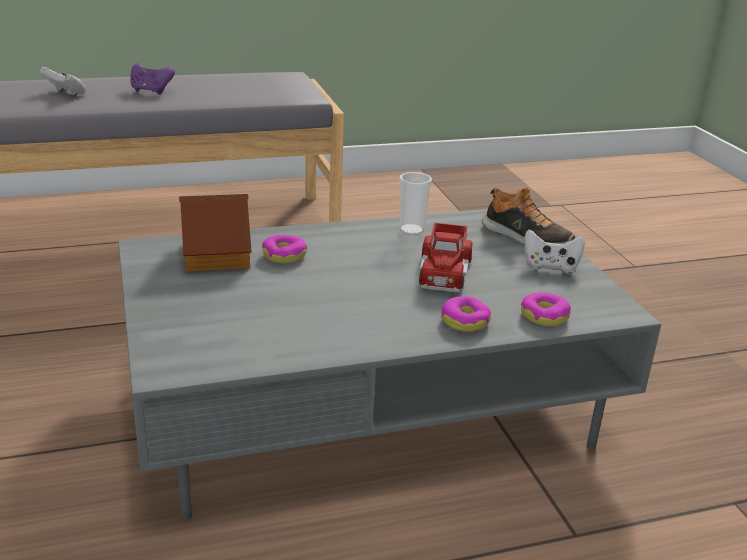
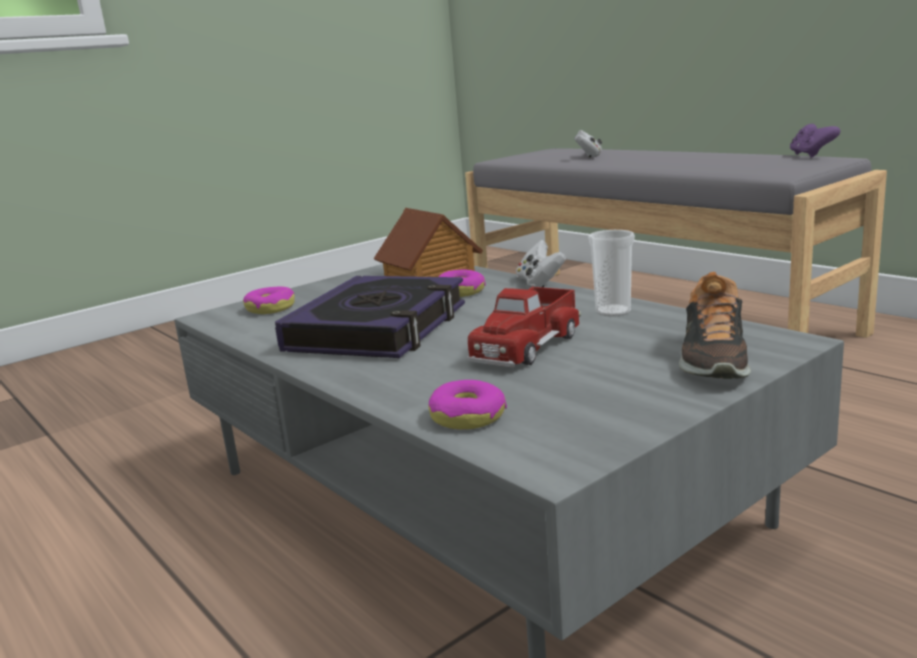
camera: 70 degrees right, 10 degrees down
purple game controller [131,63,175,95] -> purple game controller moved to [790,124,840,158]
toy truck [419,223,473,292] -> toy truck turned 45 degrees counterclockwise [467,287,581,367]
donut [441,296,491,332] -> donut moved to [243,286,295,314]
white game controller [524,230,585,274] -> white game controller moved to [516,240,566,288]
none -> book [275,276,465,358]

